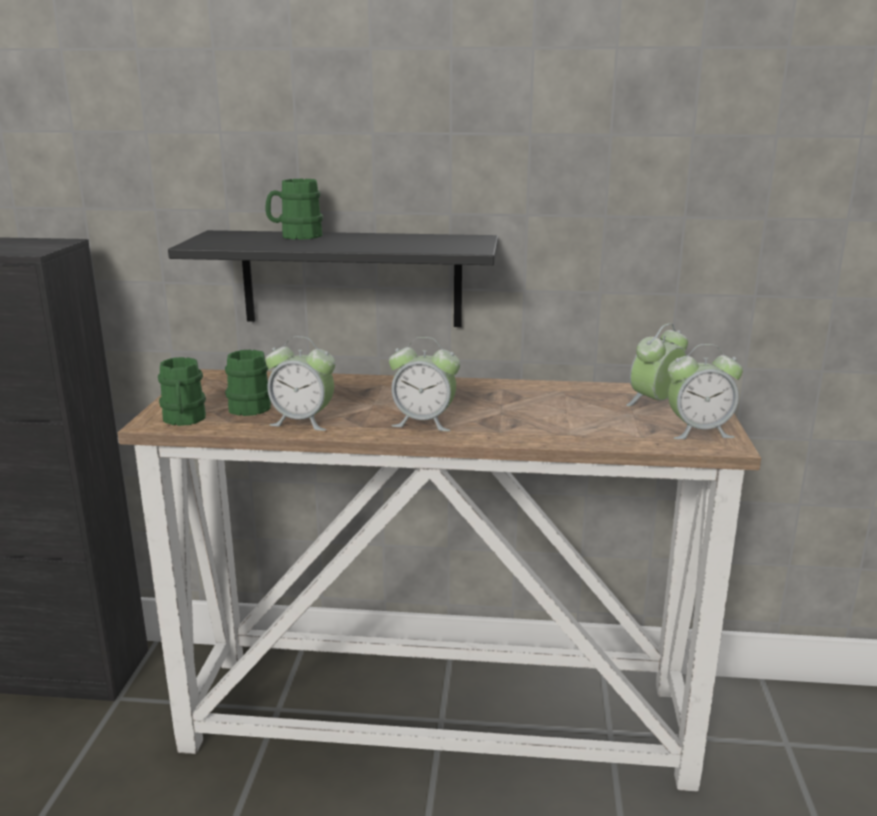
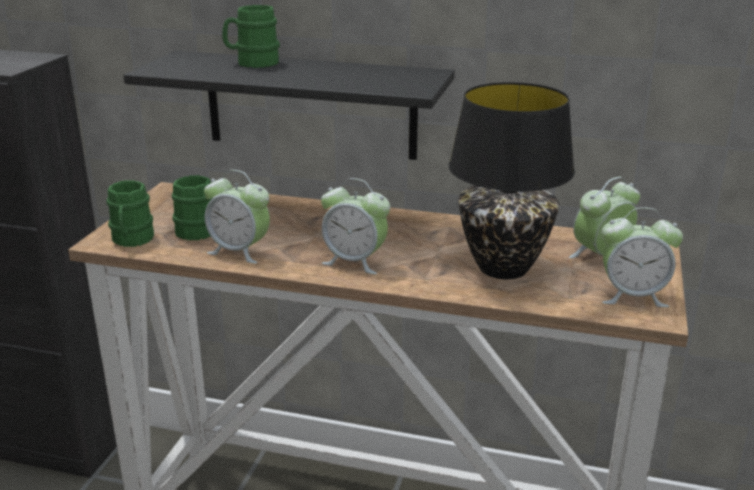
camera: 10 degrees right, 5 degrees up
none -> black table lamp [448,82,575,279]

